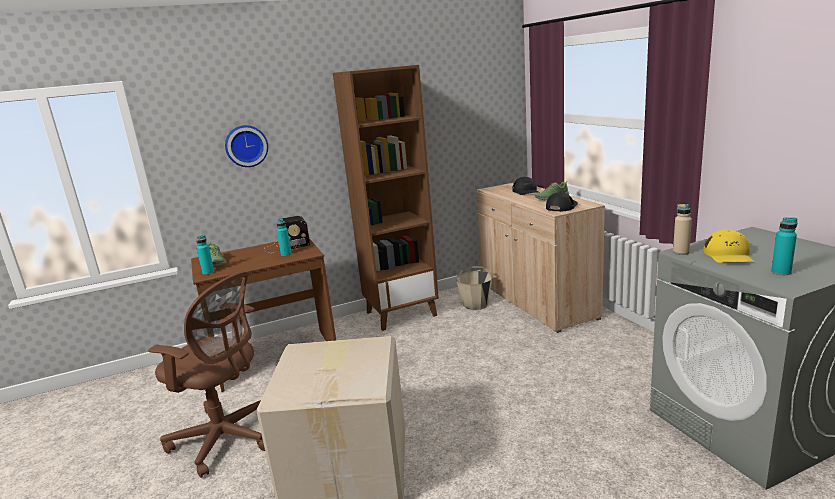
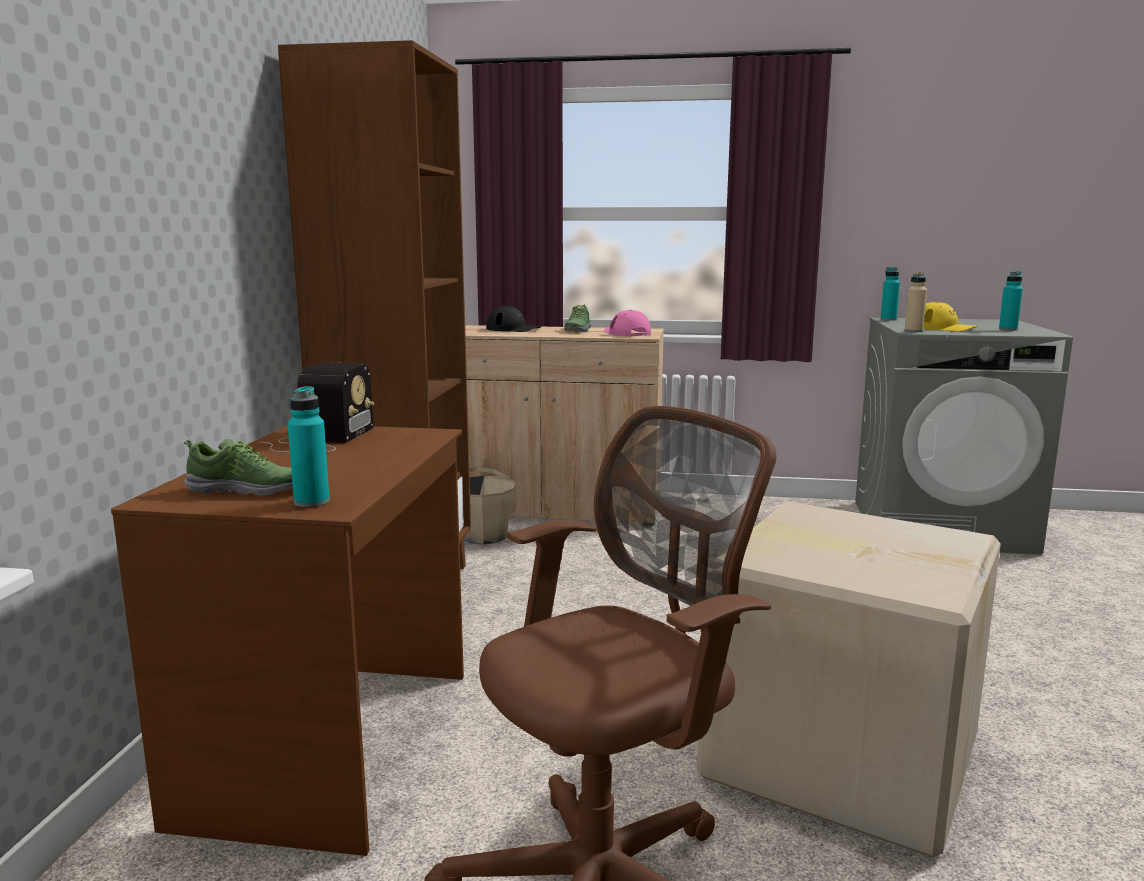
camera: 60 degrees left, 5 degrees down
wall clock [225,125,268,167] -> none
turquoise bottle [277,218,292,256] -> turquoise bottle moved to [881,267,900,321]
black cap [546,192,578,212] -> pink cap [603,310,651,336]

